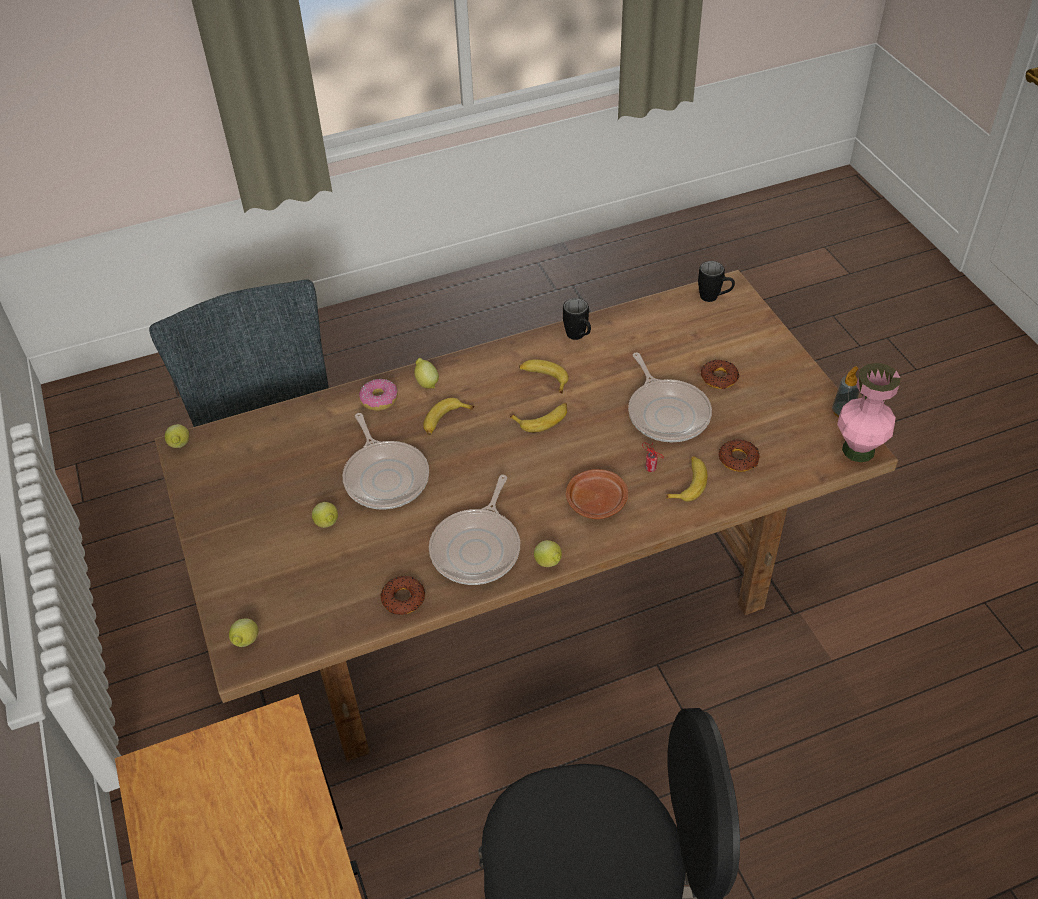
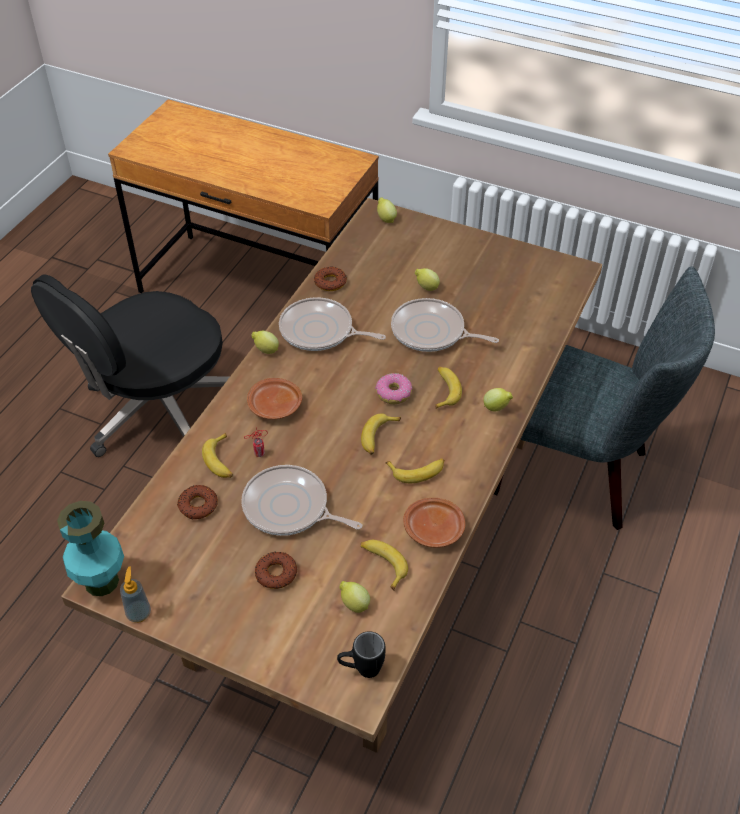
camera: 135 degrees right, 0 degrees up
lemon [165,424,189,448] -> lemon moved to [340,581,370,613]
donut [359,379,398,411] -> donut moved to [375,373,412,404]
frying pan [429,475,520,585] -> frying pan turned 45 degrees counterclockwise [279,297,386,351]
black mug [563,298,591,340] -> brown plate [403,498,465,548]
pink vase [837,363,901,462] -> turquoise vase [57,501,124,596]
none -> banana [361,540,408,590]

